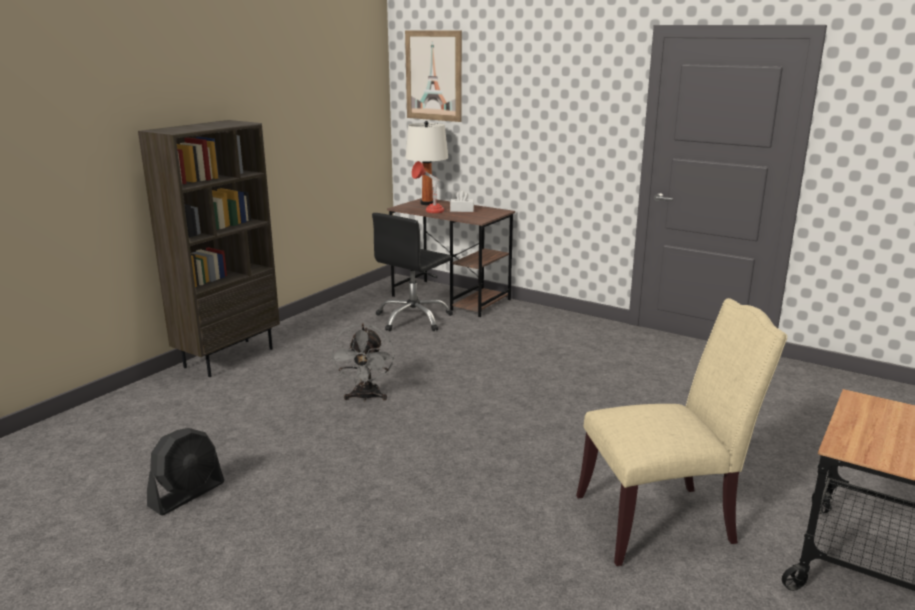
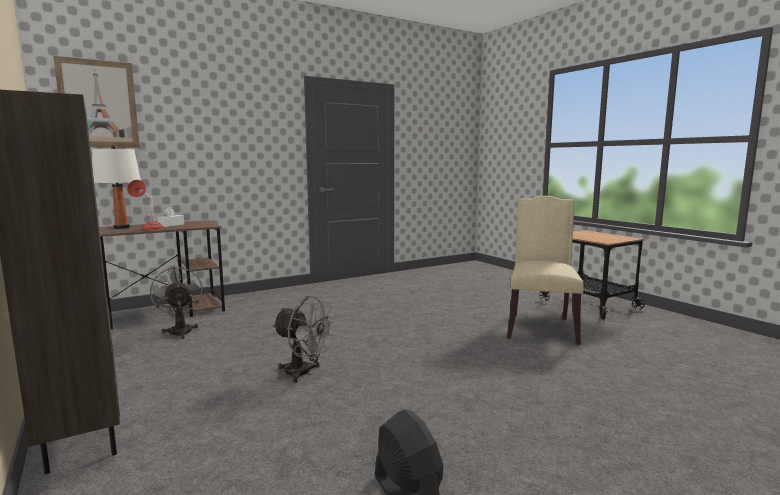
camera: 65 degrees left, 10 degrees down
black office chair [372,213,453,331] -> grey fan [150,266,202,339]

